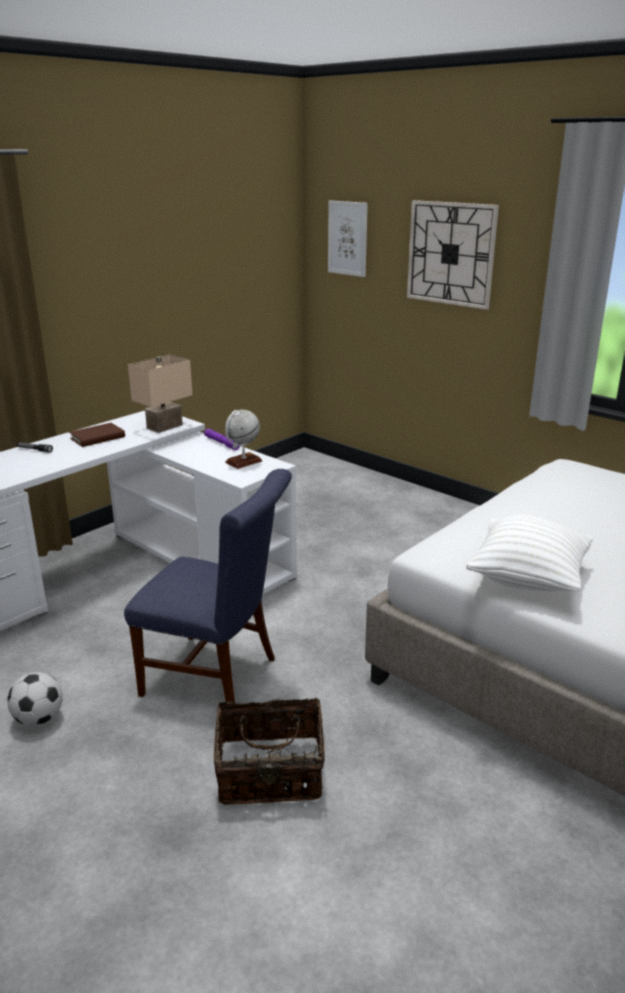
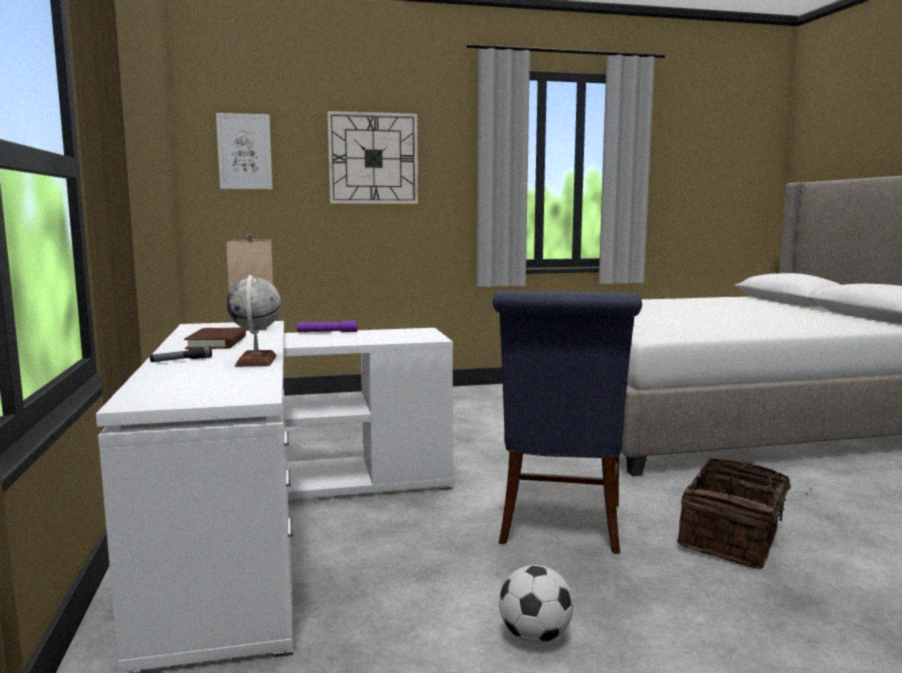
camera: 55 degrees left, 15 degrees down
blue chair [124,469,292,703] -> blue chair turned 135 degrees clockwise [493,290,642,554]
globe [225,410,262,469] -> globe moved to [226,275,281,367]
white pillow [466,514,593,591] -> none

